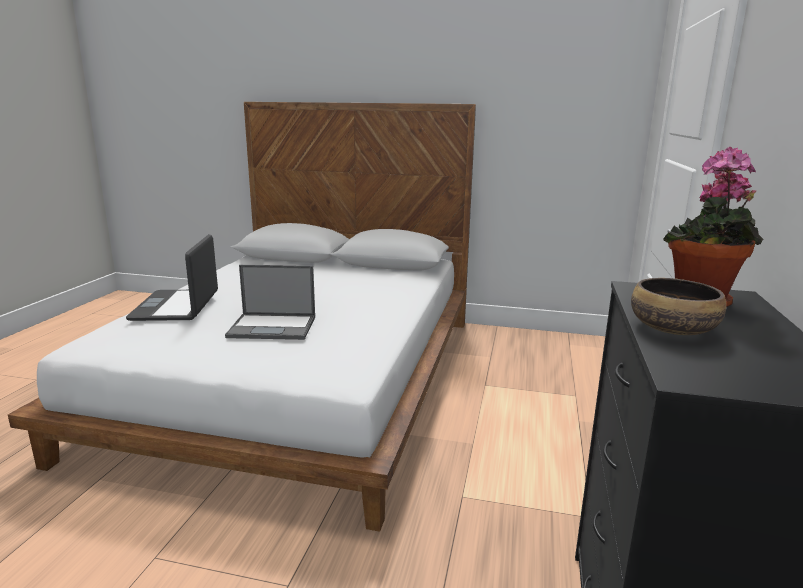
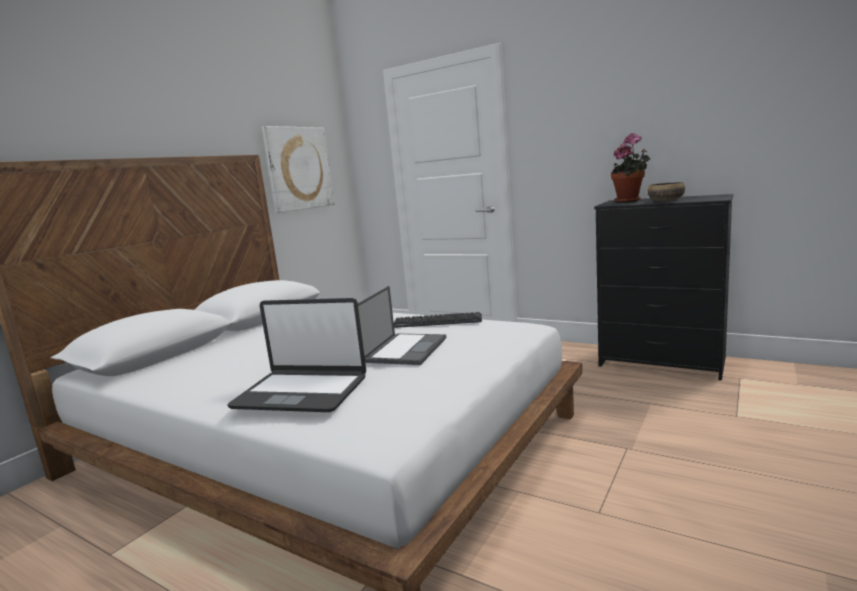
camera: 70 degrees left, 5 degrees down
none -> picture [262,126,335,213]
none -> keyboard [394,312,482,328]

